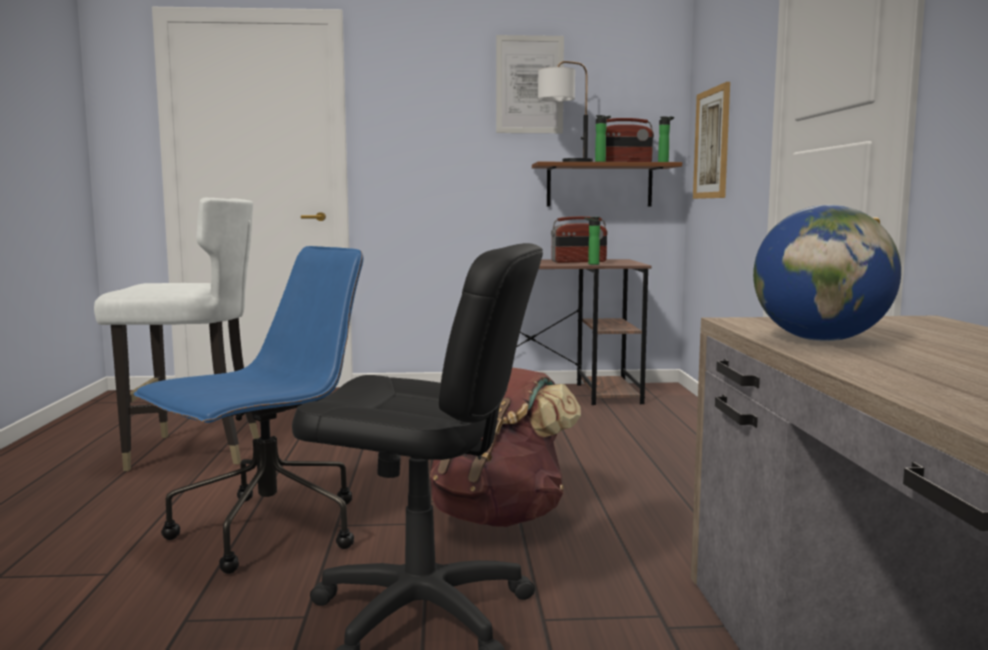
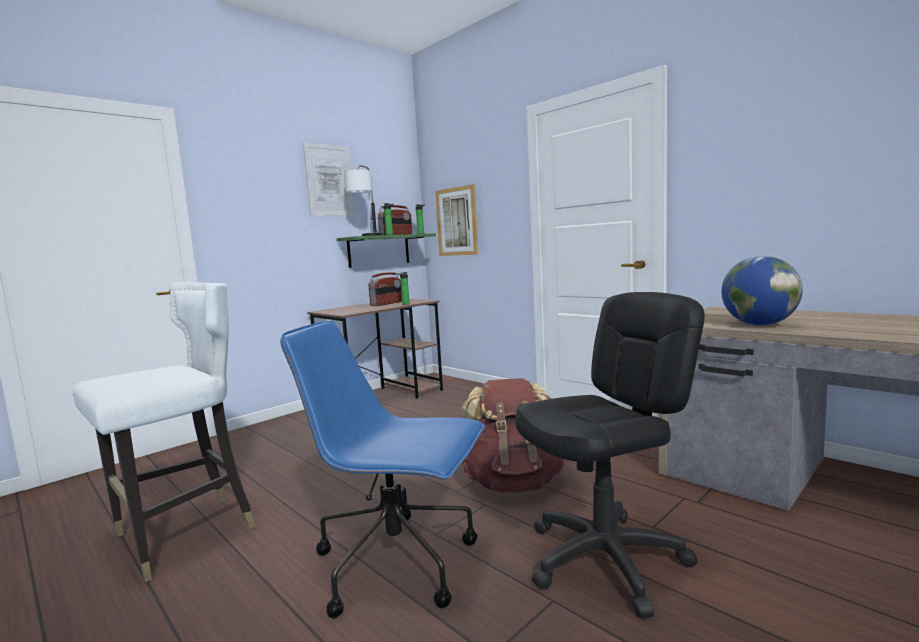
camera: 40 degrees left, 0 degrees up
blue office chair [134,246,363,574] -> blue office chair turned 75 degrees counterclockwise [280,321,485,618]
brown shelf [532,162,682,207] -> green shelf [337,233,436,268]

